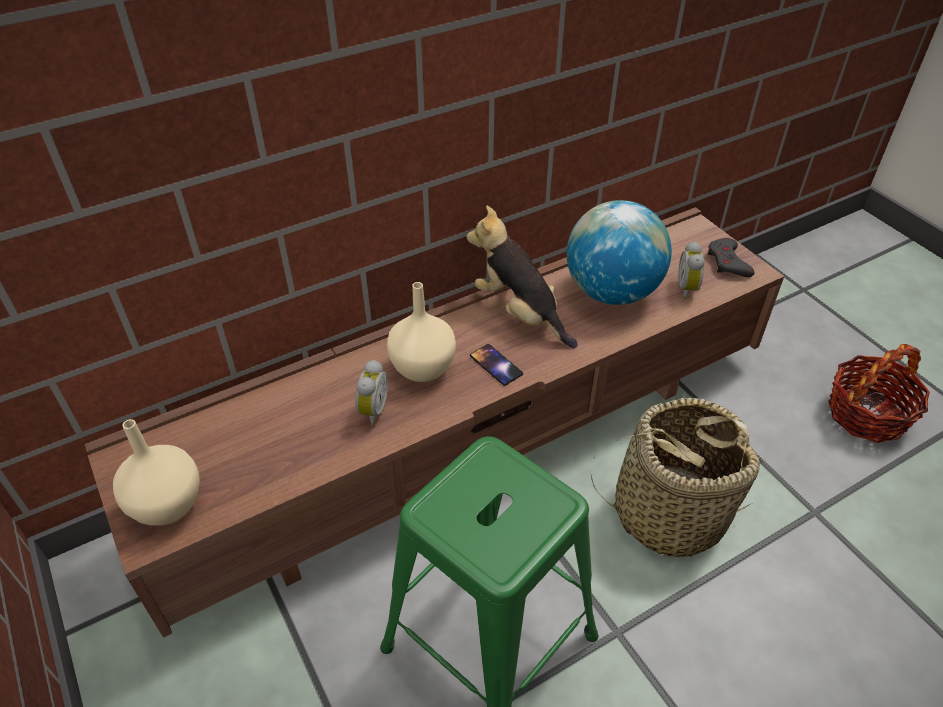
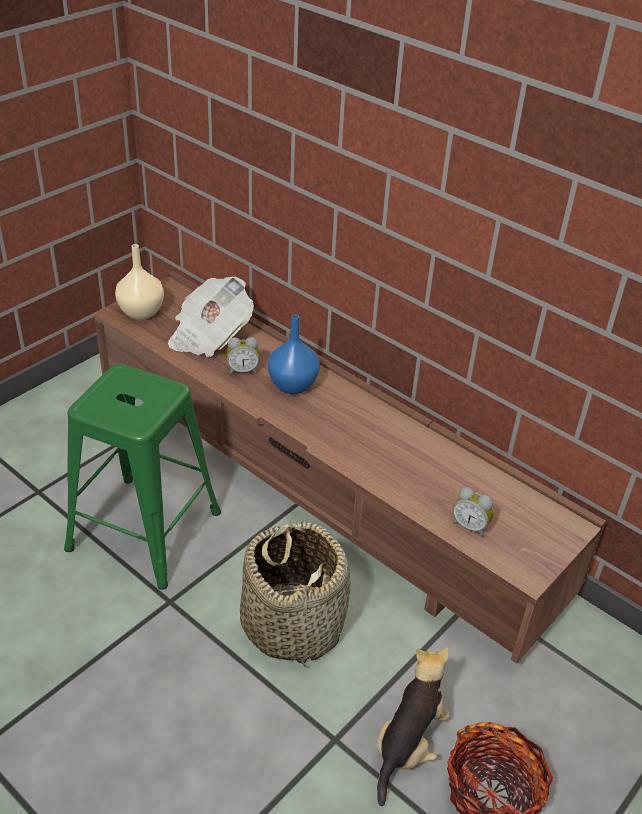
camera: 70 degrees right, 5 degrees down
beige vase [387,282,456,382] -> blue vase [268,315,320,394]
plush toy [467,206,578,348] -> plush toy moved to [376,647,450,806]
phone [470,344,523,386] -> none
globe [567,200,672,305] -> none
alarm clock [678,241,704,299] -> alarm clock turned 135 degrees counterclockwise [452,487,494,537]
grey game controller [708,238,754,277] -> none
none -> newspaper [168,277,254,357]

